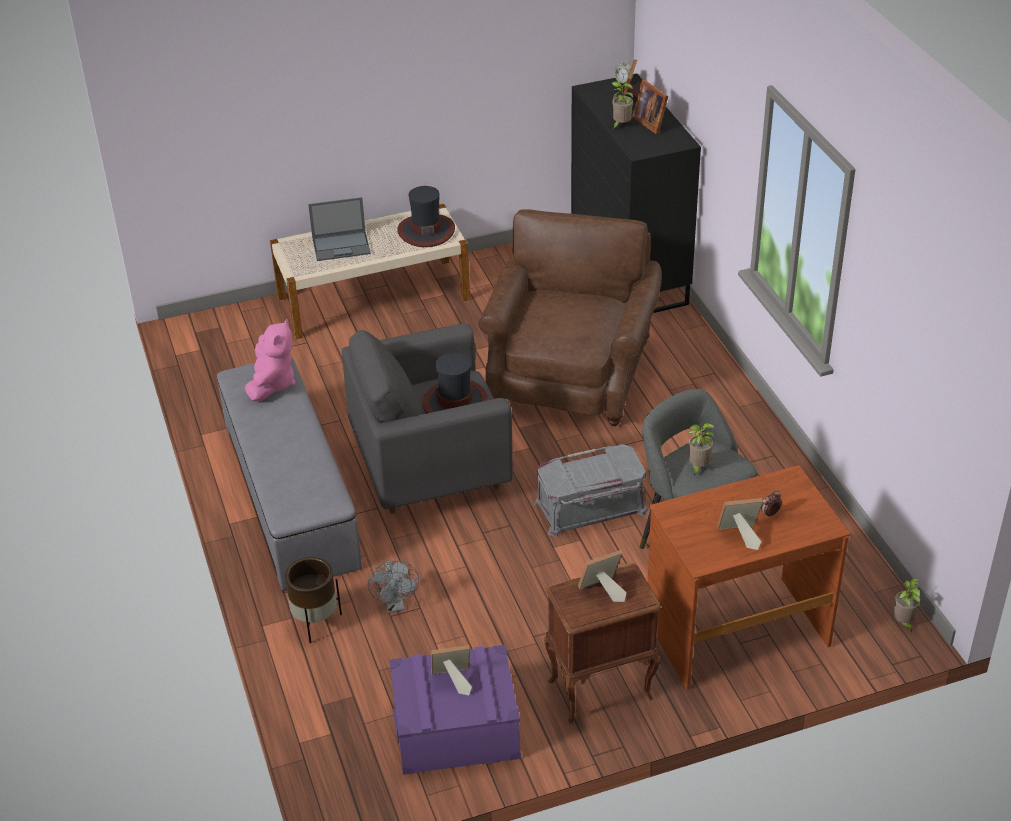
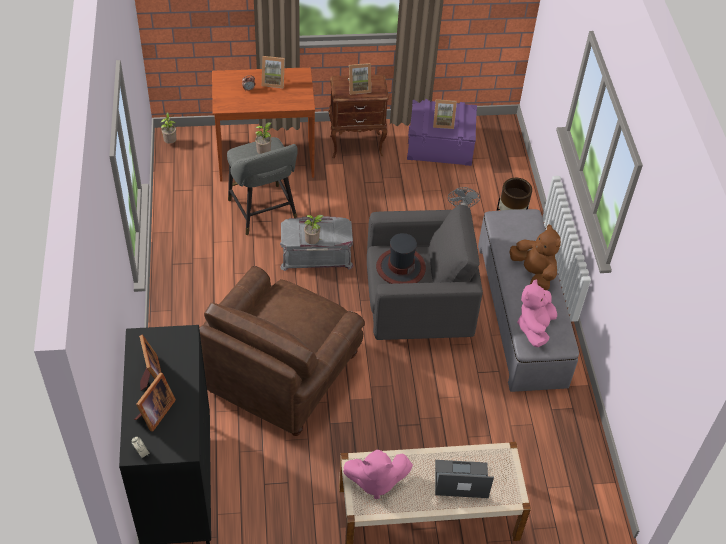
camera: 170 degrees left, 10 degrees up
hat [397,186,455,247] -> pink plush toy [343,450,413,499]
potted plant [611,82,633,129] -> potted plant moved to [304,215,323,244]
none -> brown plush toy [510,224,561,290]

